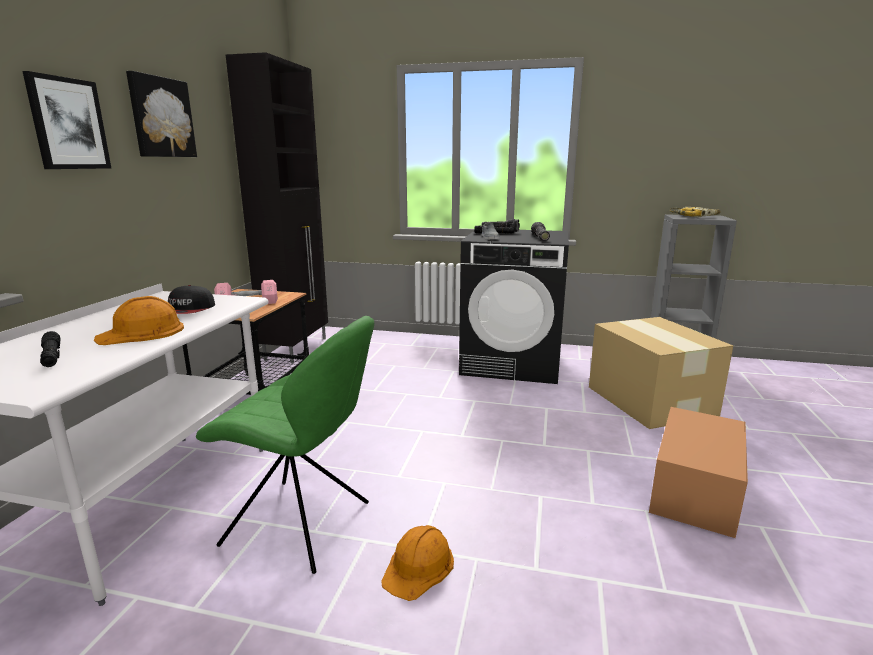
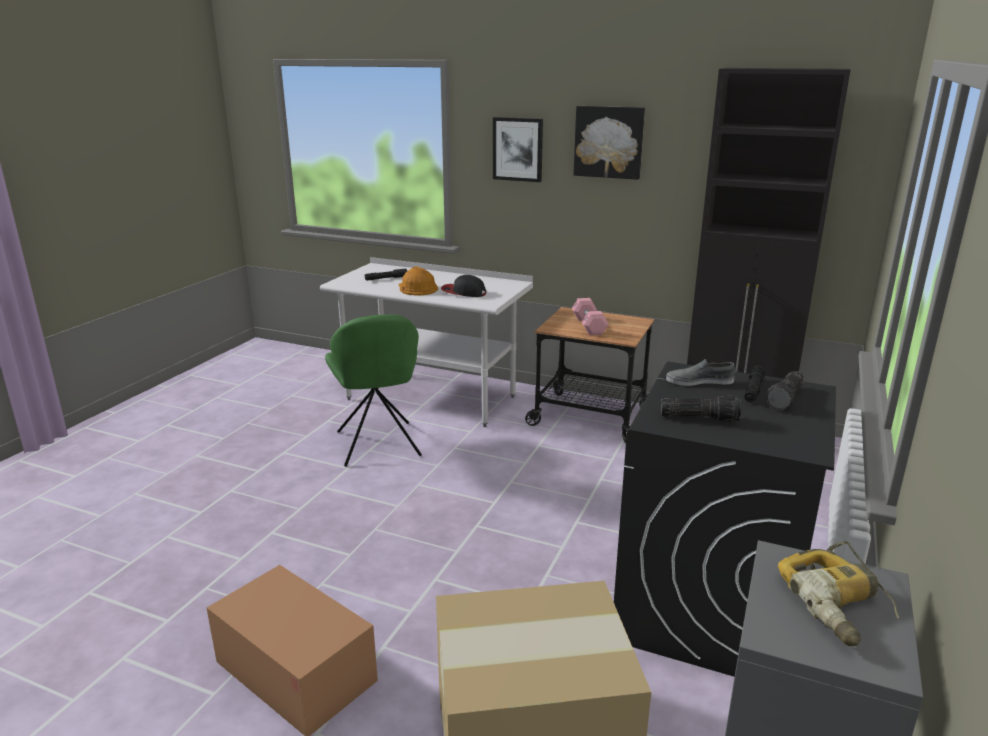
camera: 100 degrees right, 5 degrees up
green chair [196,316,374,574] -> green chair turned 45 degrees counterclockwise [325,314,422,467]
orange hard hat [381,525,454,601] -> none

